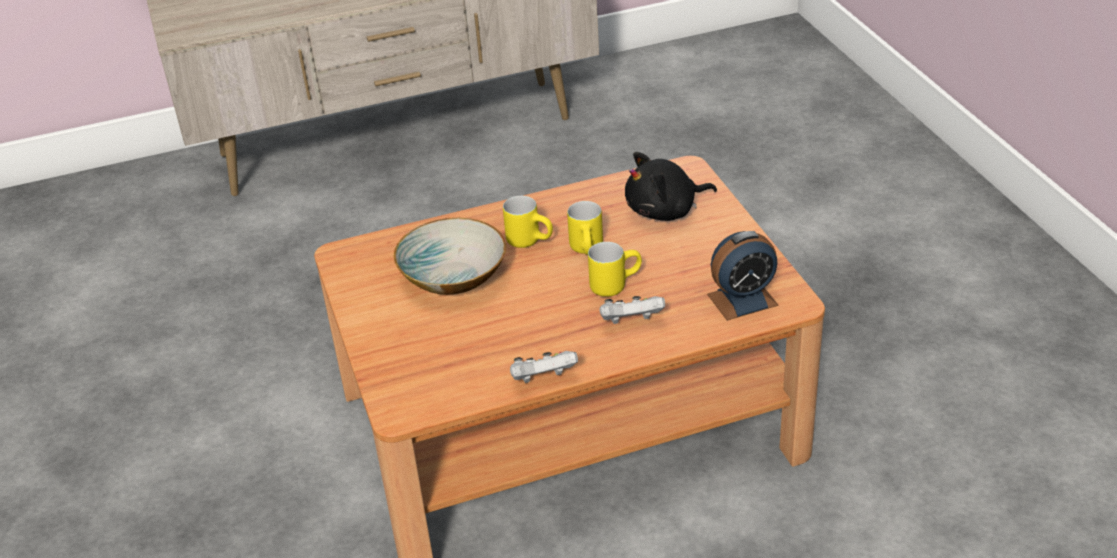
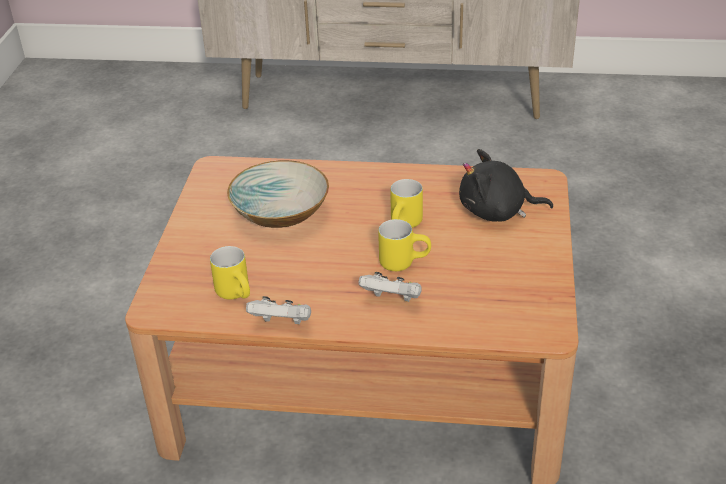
camera: 25 degrees right, 0 degrees up
yellow mug [503,196,553,248] -> yellow mug moved to [210,246,250,300]
alarm clock [707,231,779,321] -> none

